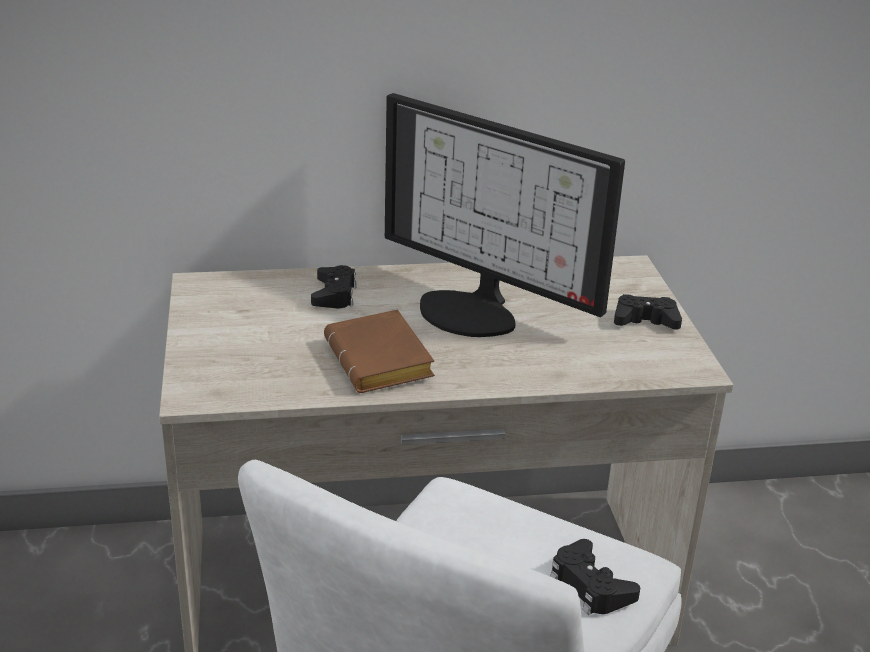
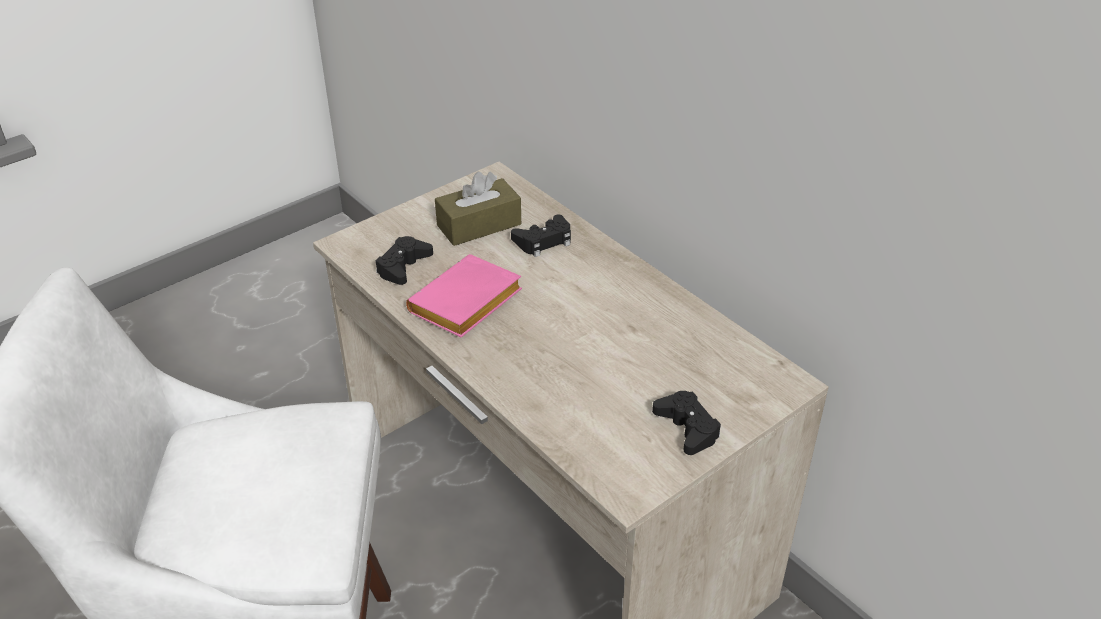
camera: 60 degrees right, 10 degrees up
brown book [324,310,435,393] -> pink book [406,254,522,338]
monitor [385,93,625,337] -> none
black game controller [550,539,640,615] -> black game controller moved to [376,236,433,285]
none -> brown tissue box [435,172,521,246]

